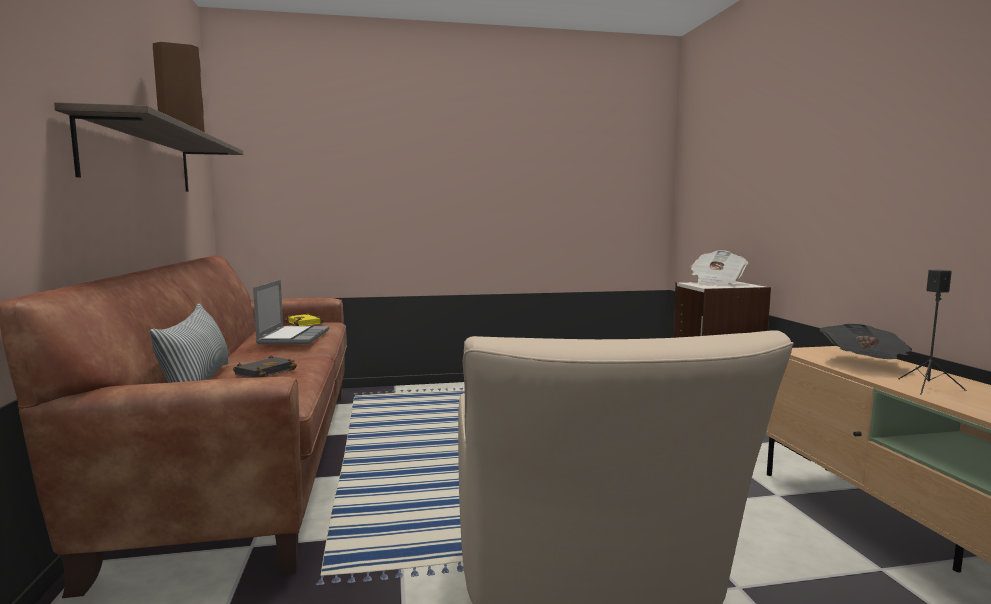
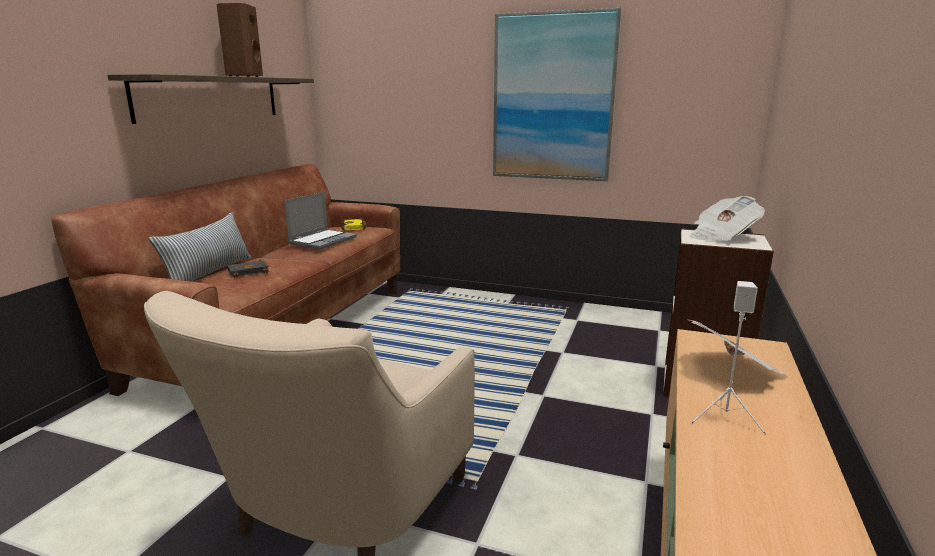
camera: 30 degrees right, 10 degrees up
black speaker [898,270,966,395] -> white speaker [691,281,766,435]
none -> picture [493,8,621,181]

